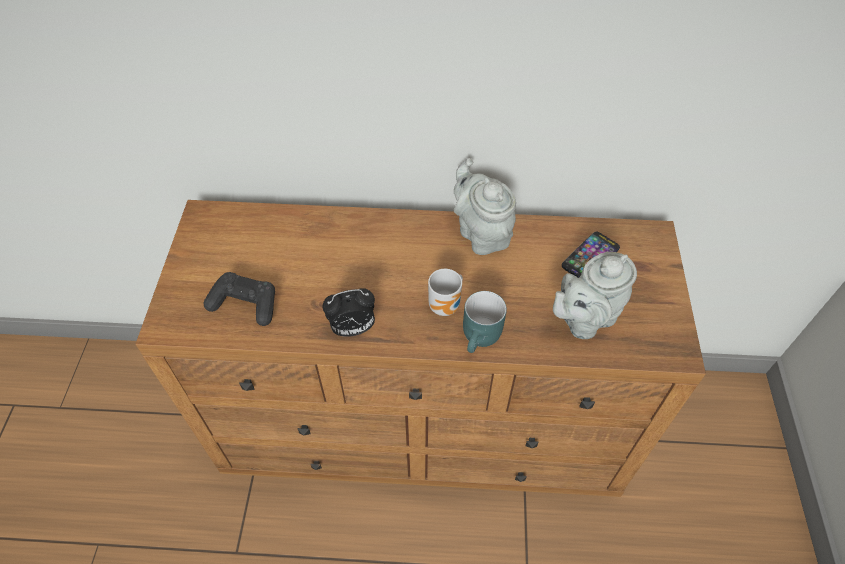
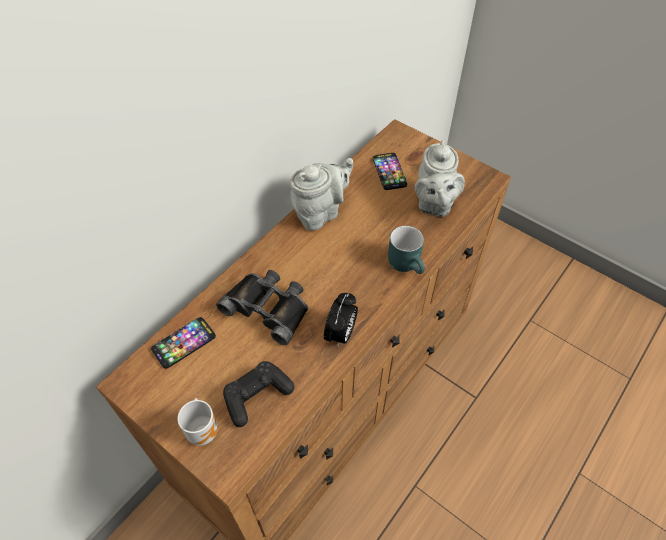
camera: 55 degrees left, 0 degrees up
mug [428,269,463,316] -> mug moved to [178,398,218,446]
grey teapot [454,158,516,255] -> grey teapot turned 135 degrees clockwise [290,158,353,231]
none -> phone [151,317,216,369]
none -> black binoculars [216,270,309,345]

